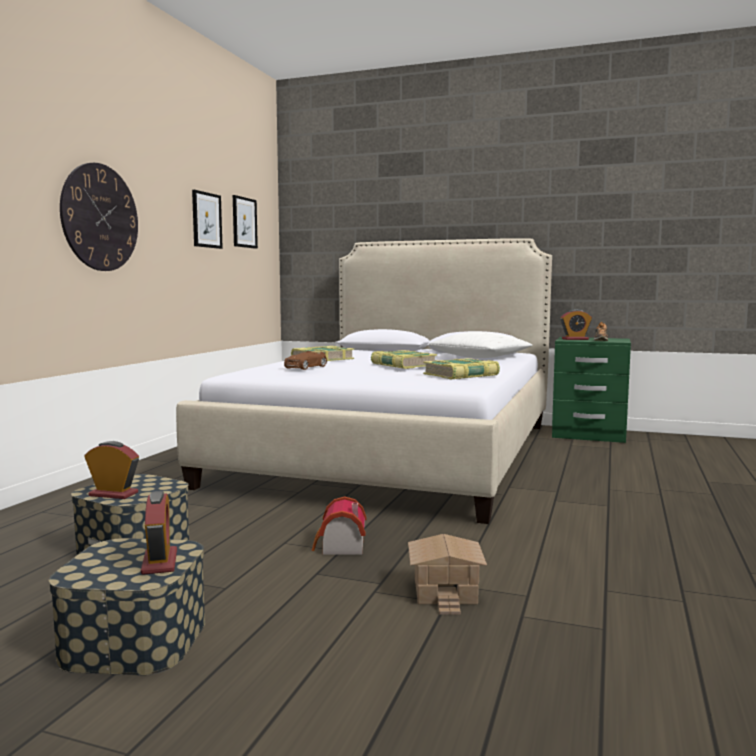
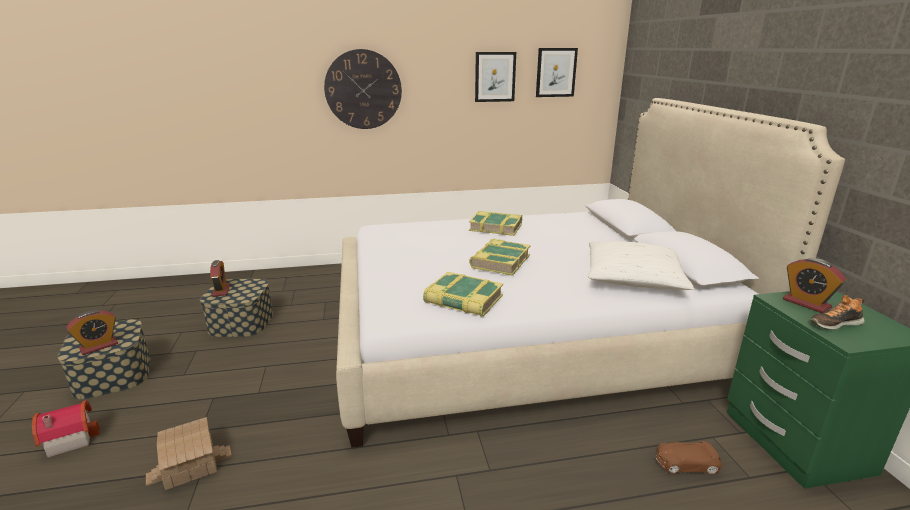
camera: 60 degrees right, 15 degrees up
brown toy car [284,351,327,370] -> brown toy car moved to [656,441,722,475]
toy house [312,496,366,555] -> toy house moved to [32,400,100,458]

